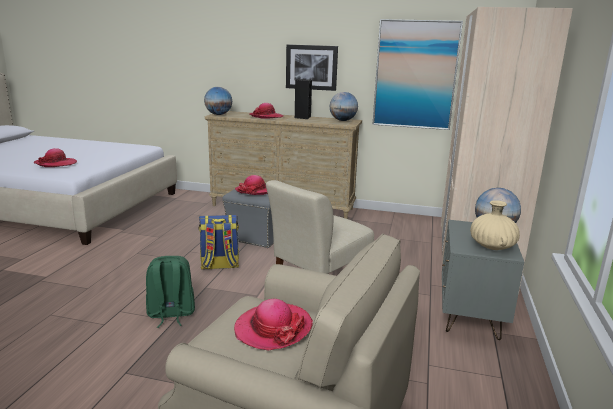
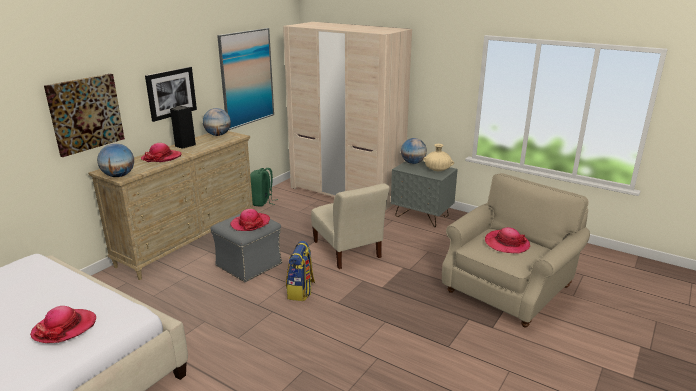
camera: 70 degrees left, 5 degrees up
green backpack [146,256,195,328] -> green backpack moved to [250,168,278,207]
none -> picture [44,74,125,157]

